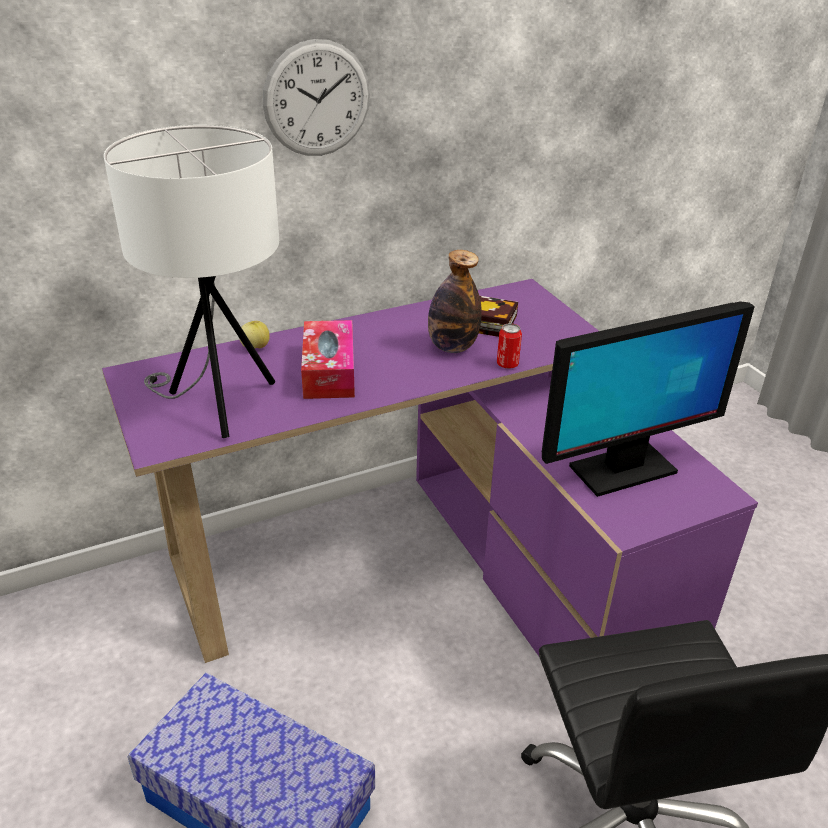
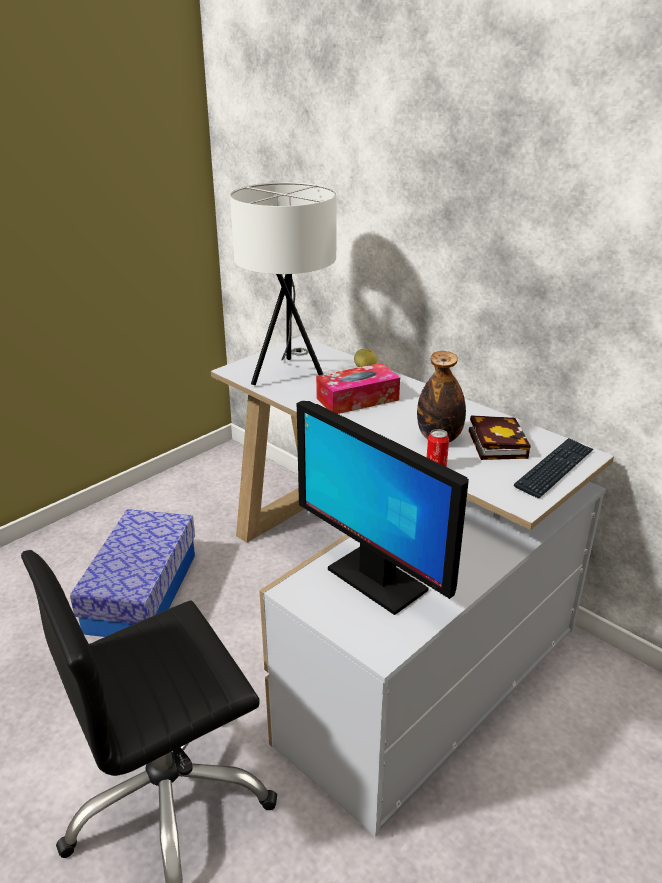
camera: 70 degrees right, 5 degrees down
purple desk [102,279,758,663] -> white desk [211,336,614,837]
wall clock [263,39,370,156] -> none
none -> keyboard [514,438,594,498]

